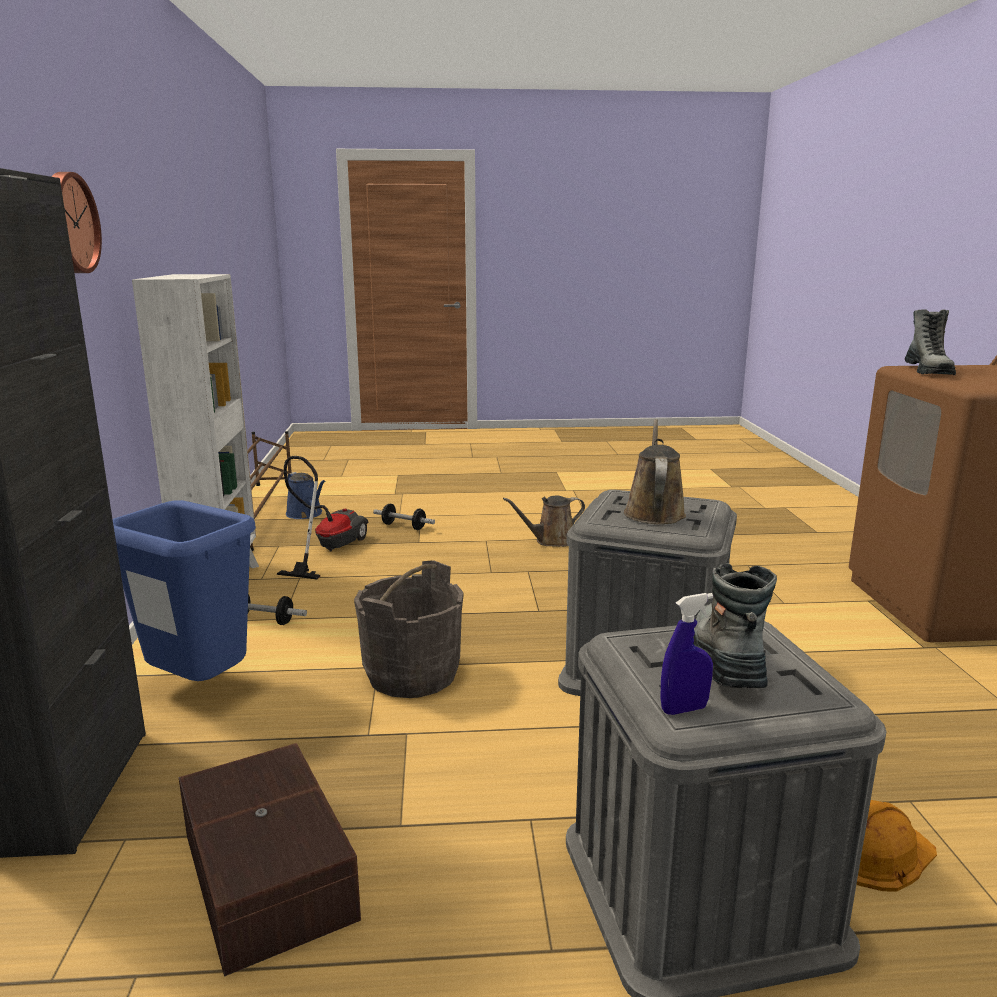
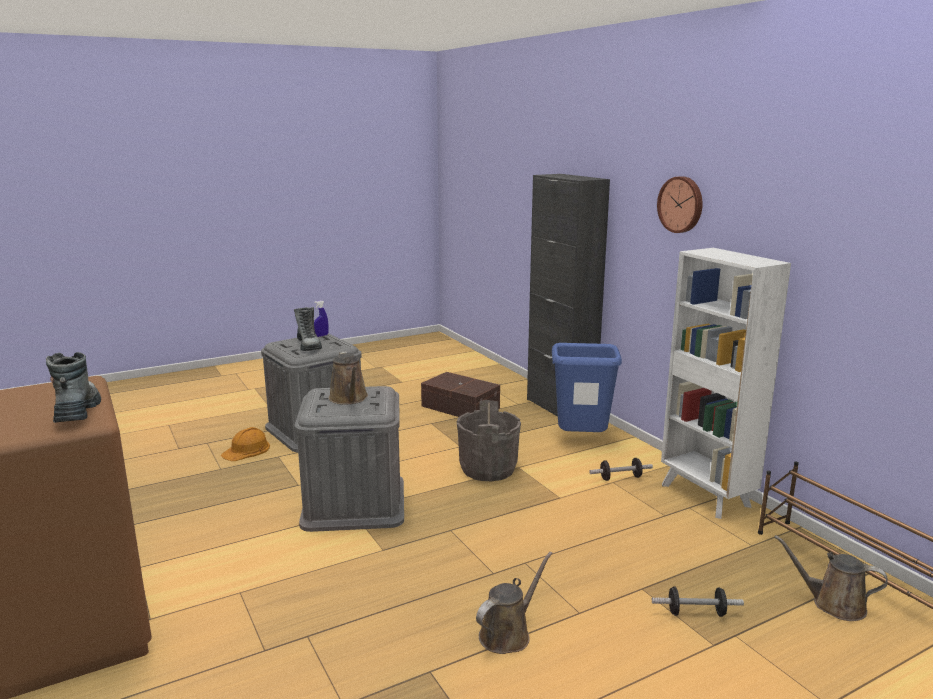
camera: 155 degrees right, 0 degrees up
vacuum cleaner [277,456,368,580] -> none
blue watering can [286,472,325,519] -> brown watering can [774,535,888,621]

